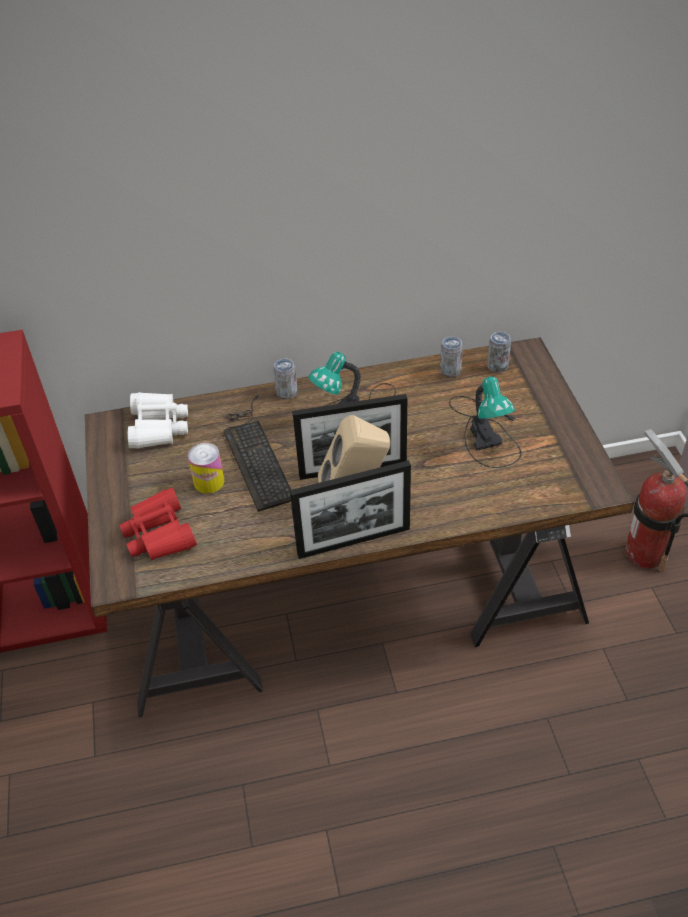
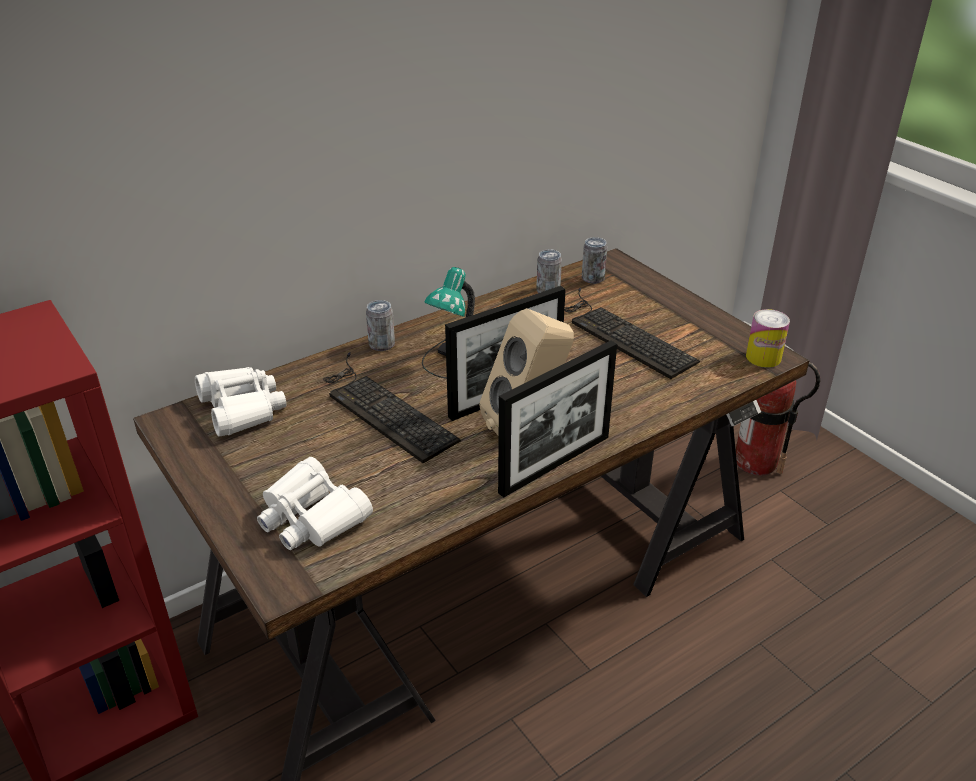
camera: 25 degrees left, 10 degrees down
red binoculars [119,488,197,560] -> white binoculars [257,457,373,550]
can [188,443,224,494] -> can moved to [746,309,790,368]
table lamp [449,376,521,468] -> keyboard [564,288,700,379]

